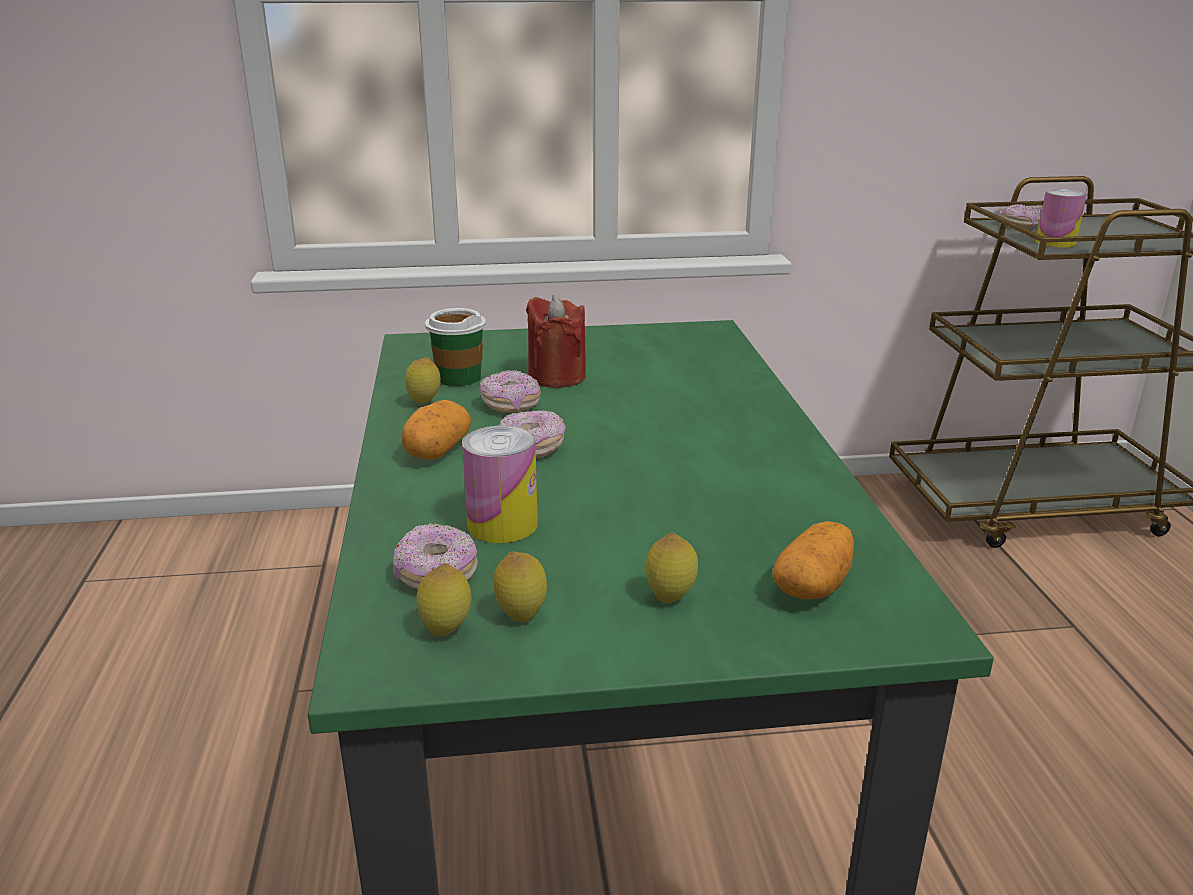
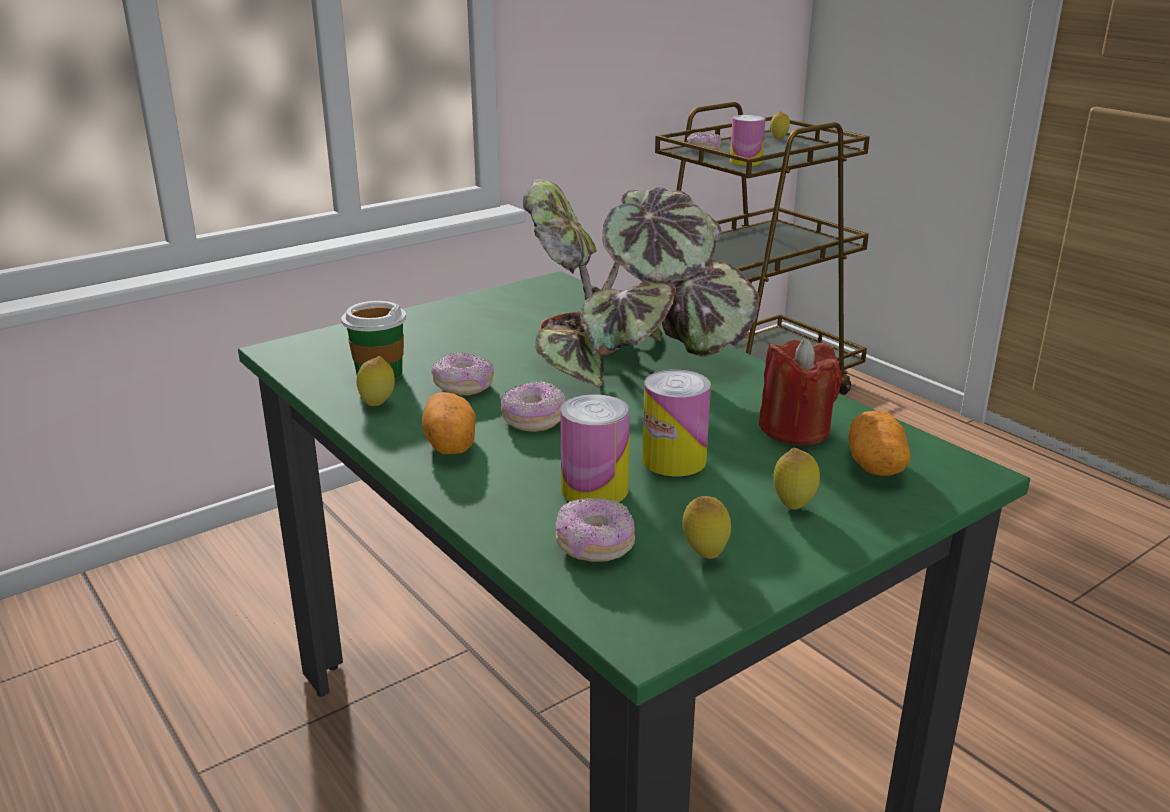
camera: 30 degrees left, 0 degrees up
lemon [417,563,472,636] -> lemon moved to [770,111,790,139]
red candle [526,295,586,388] -> red candle moved to [759,338,842,445]
none -> potted plant [523,179,760,387]
none -> can [642,370,711,476]

